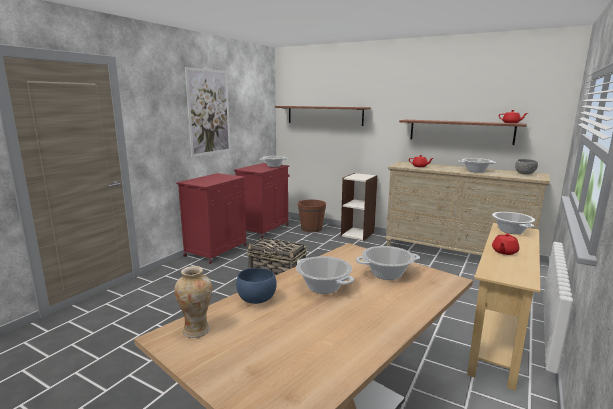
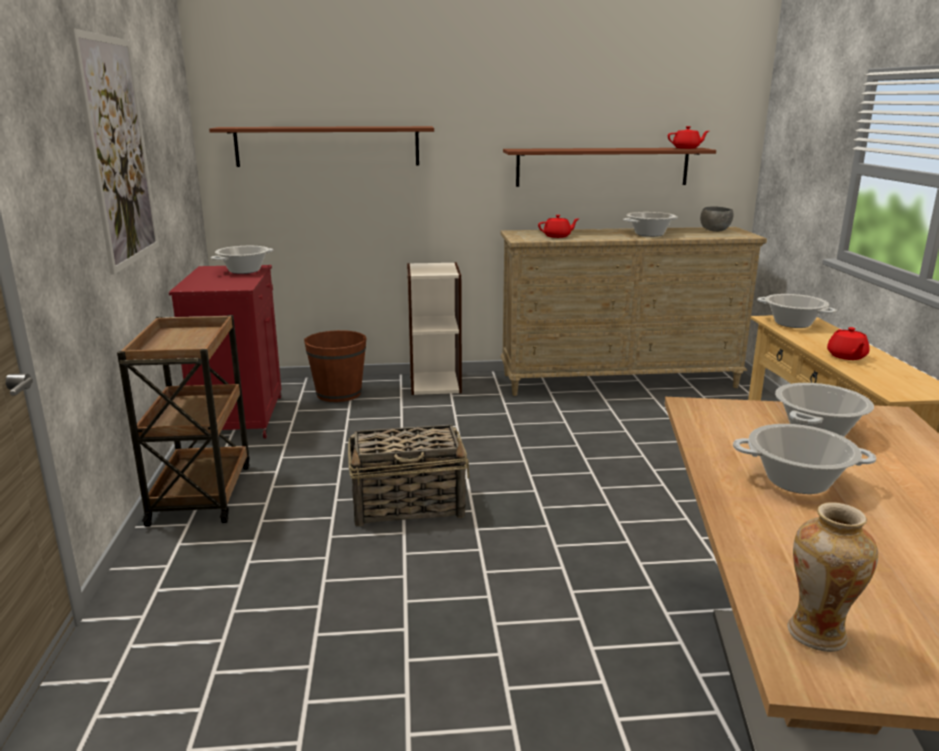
camera: 35 degrees left, 5 degrees up
red cabinet [176,173,247,264] -> brown cart [117,315,250,527]
blue bowl [236,268,277,304] -> none

